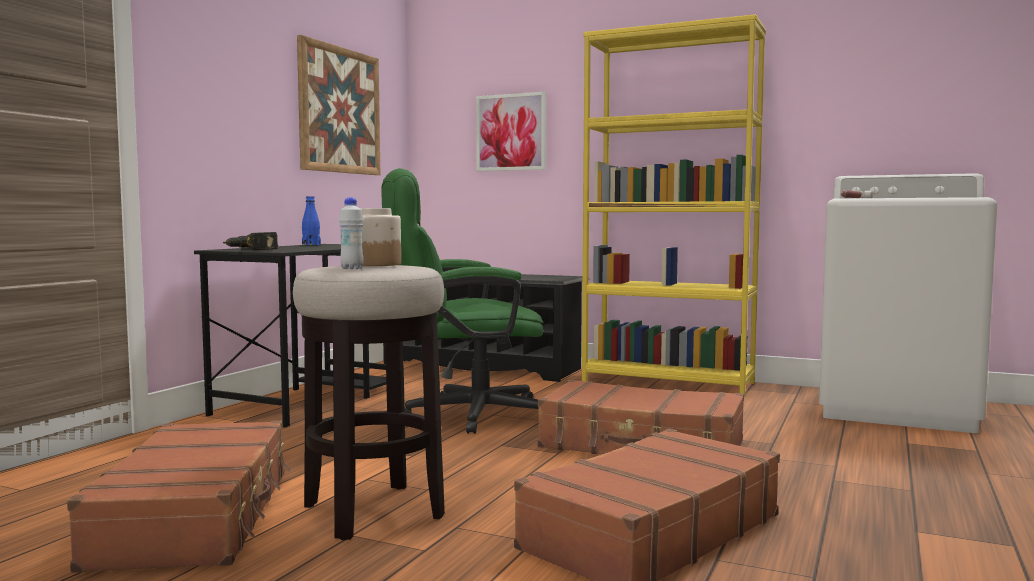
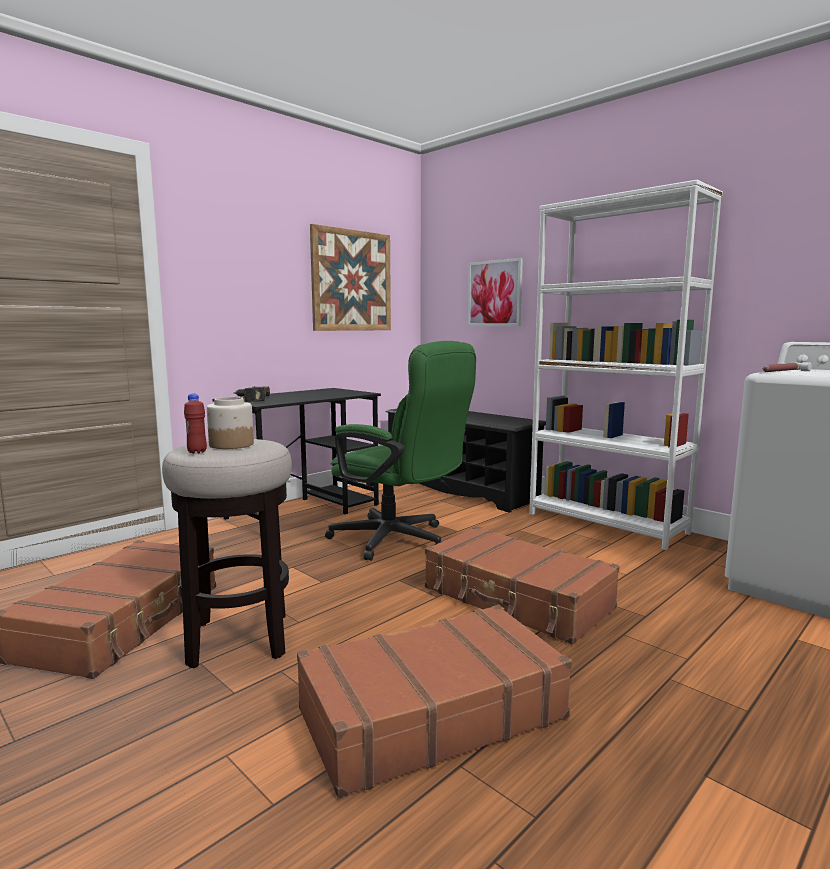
camera: 20 degrees right, 5 degrees up
blue bottle [302,196,321,245] -> none
white bottle [339,197,363,269] -> red bottle [184,394,207,454]
green office chair [381,168,544,434] -> green office chair turned 150 degrees counterclockwise [325,341,476,561]
yellow bookcase [582,14,766,396] -> white bookcase [529,180,723,550]

